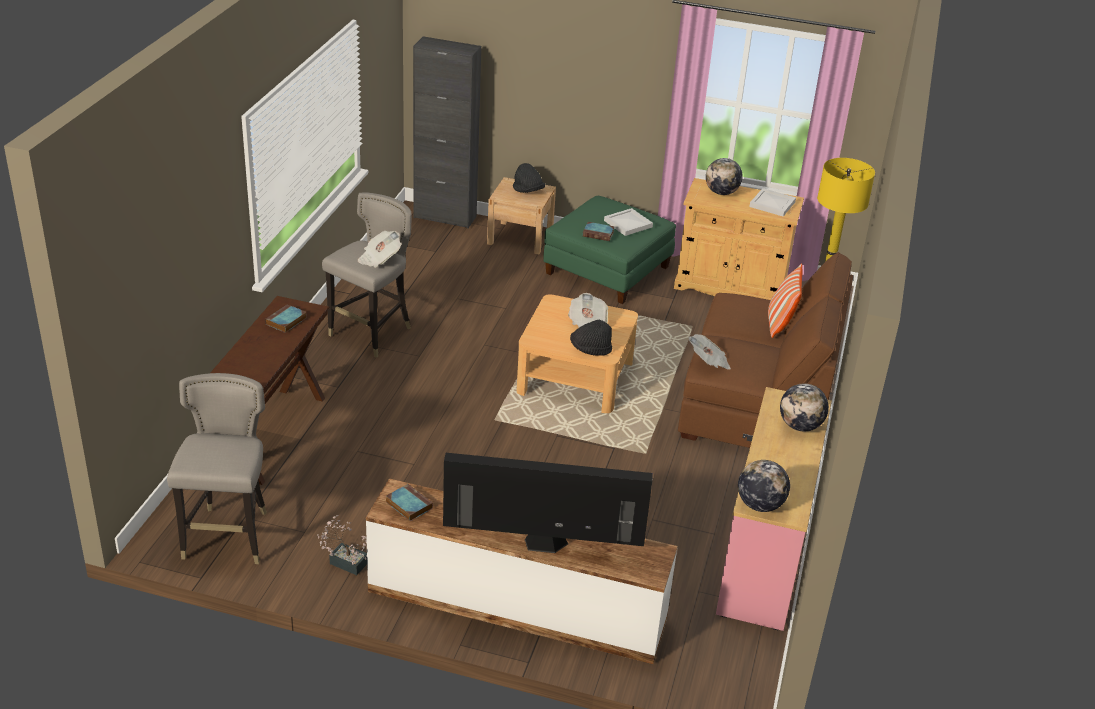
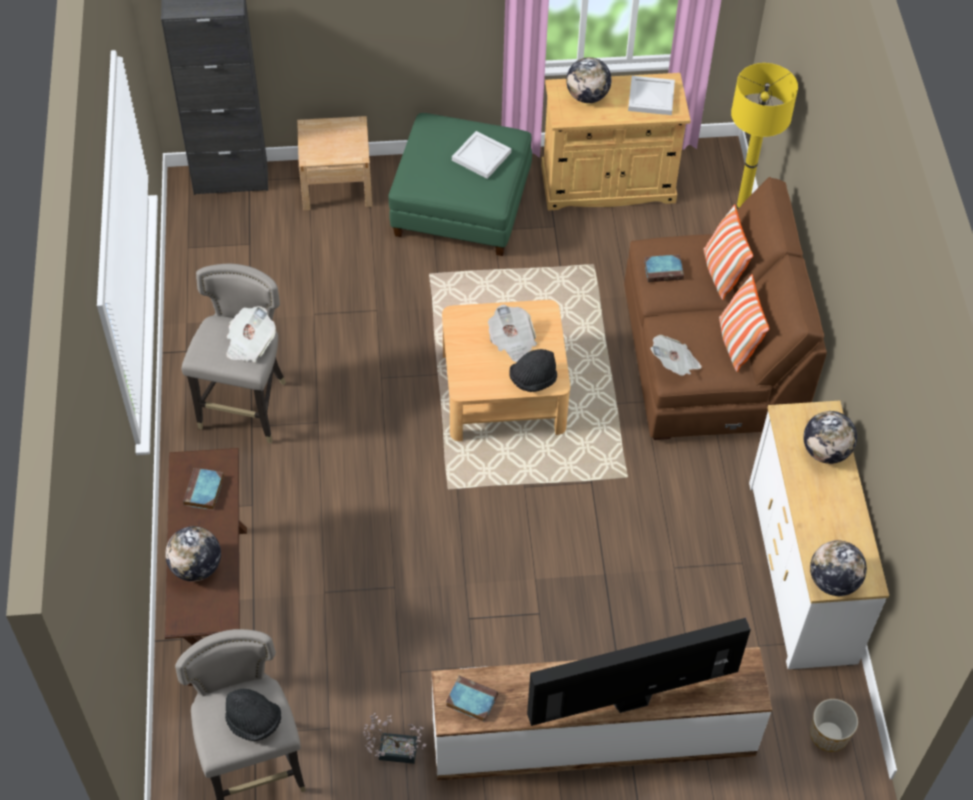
camera: 20 degrees left, 20 degrees up
black hat [513,163,545,193] -> black hat moved to [225,689,281,741]
book [583,222,615,241] -> book moved to [644,254,684,282]
pink dresser [716,387,832,631] -> white dresser [749,401,889,670]
none -> globe [165,526,221,582]
none -> pillow [719,274,769,372]
none -> planter [810,699,858,752]

